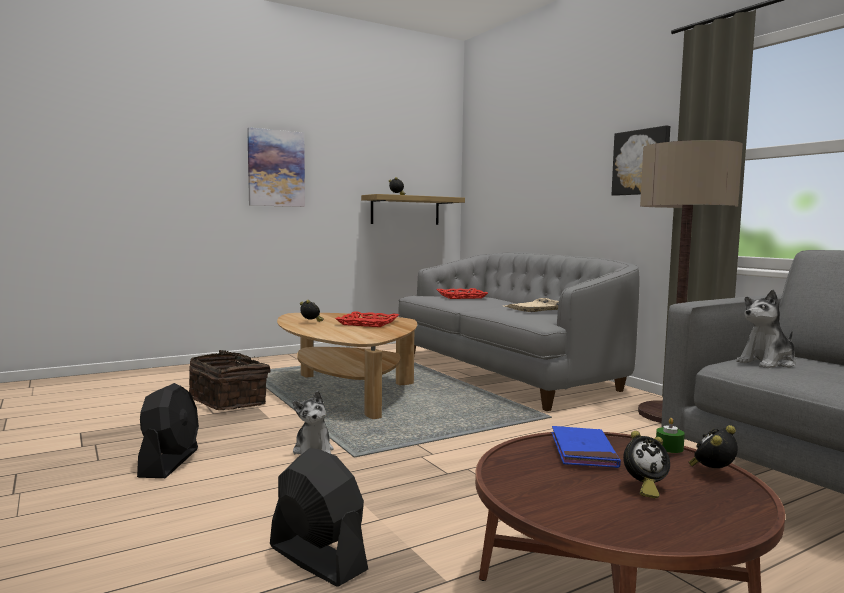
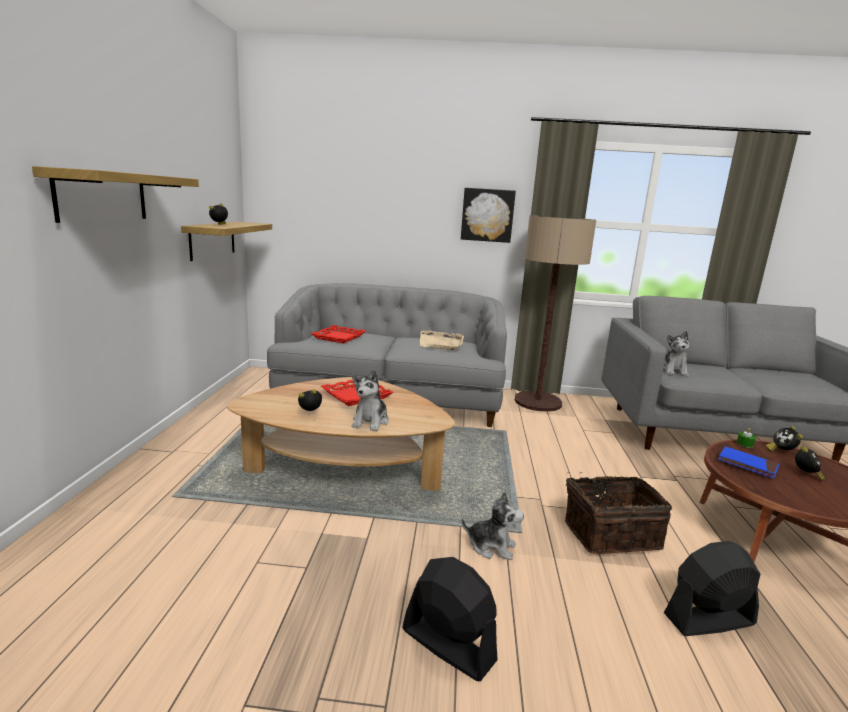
camera: 55 degrees left, 10 degrees up
basket [189,350,270,410] -> basket moved to [565,472,672,554]
picture [247,127,305,207] -> shelf [32,166,199,223]
none -> plush toy [352,370,389,431]

